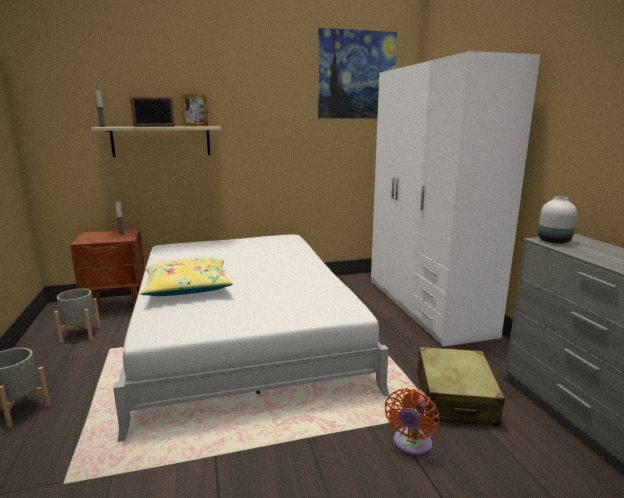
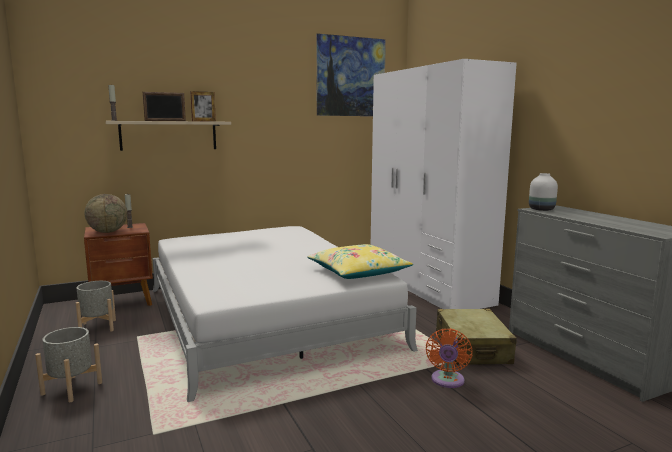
camera: 10 degrees left, 5 degrees down
yellow pillow [140,257,233,296] -> yellow pillow moved to [307,244,413,279]
none -> globe [84,194,127,233]

